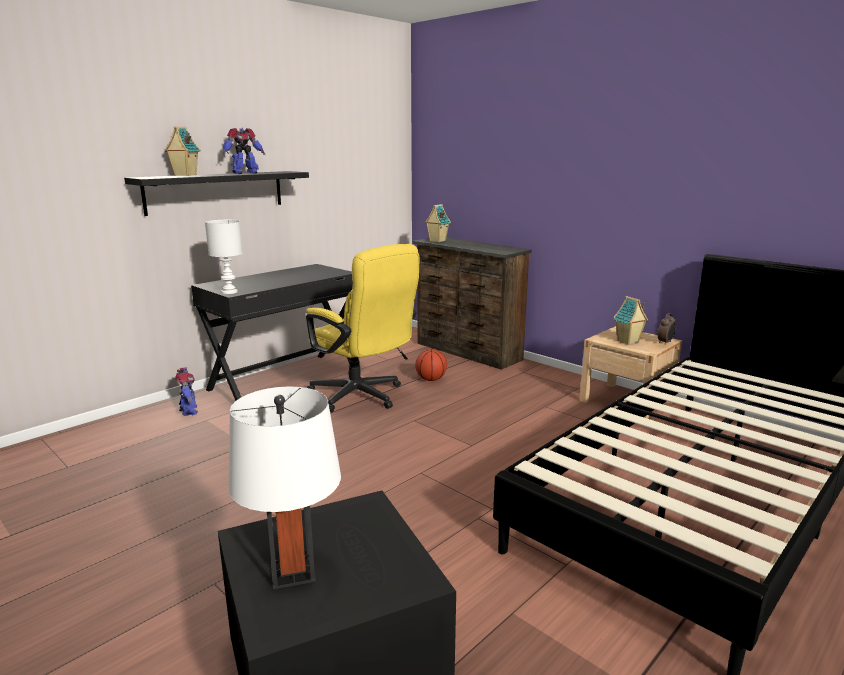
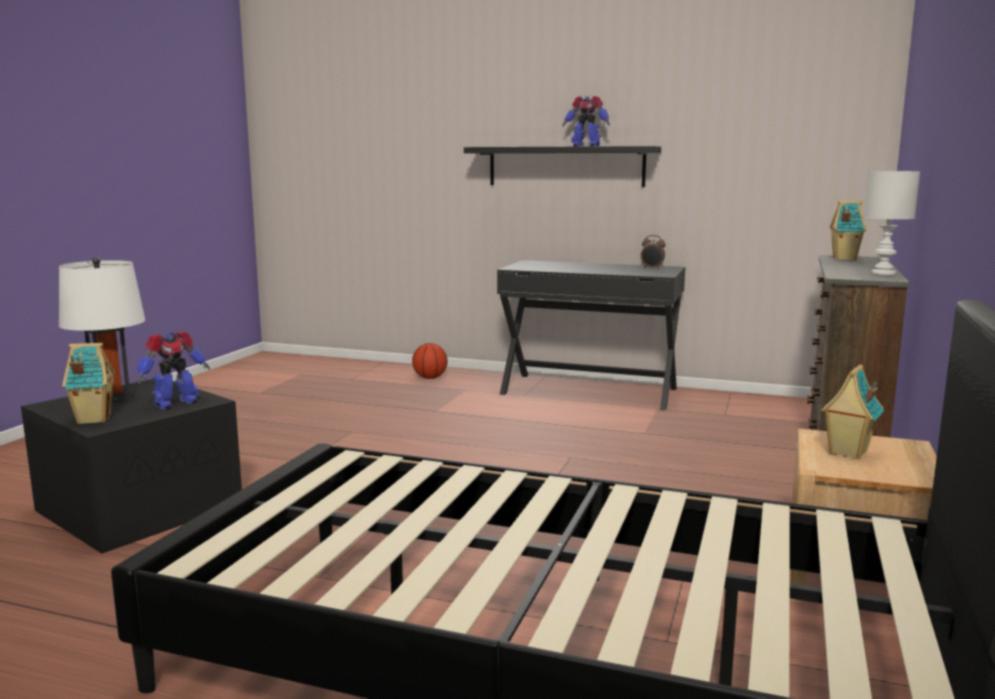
camera: 65 degrees right, 5 degrees down
toy house [164,126,200,176] -> toy house moved to [62,342,116,424]
toy robot [175,367,198,416] -> toy robot moved to [137,331,210,410]
white table lamp [205,220,243,294] -> white table lamp moved to [864,171,920,275]
yellow office chair [306,244,419,412] -> none
basketball [415,349,447,381] -> basketball moved to [412,343,448,379]
alarm clock [658,313,675,345] -> alarm clock moved to [641,235,666,269]

